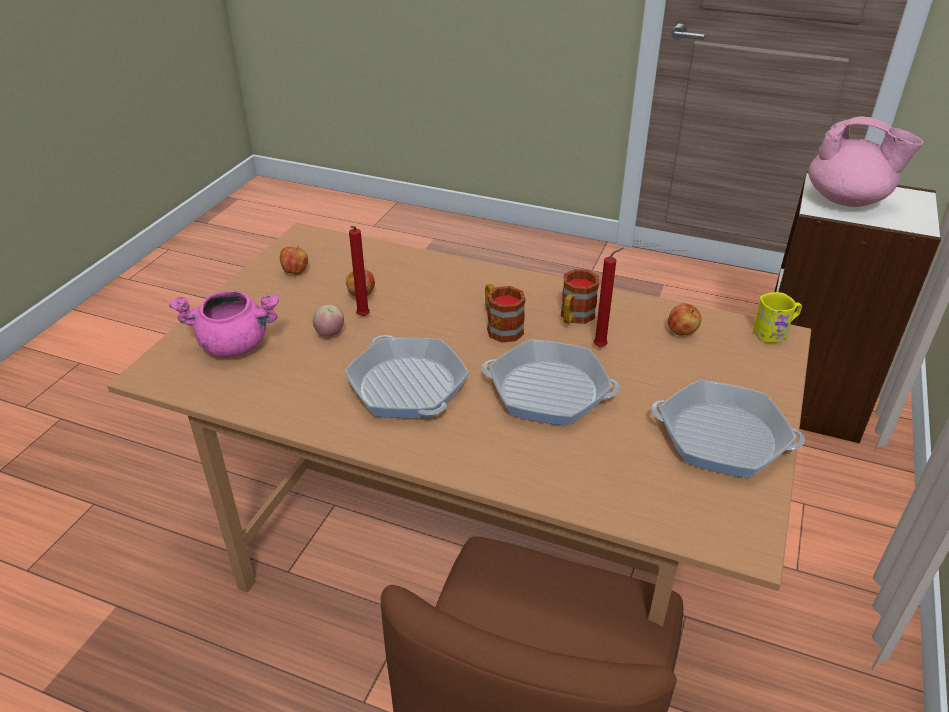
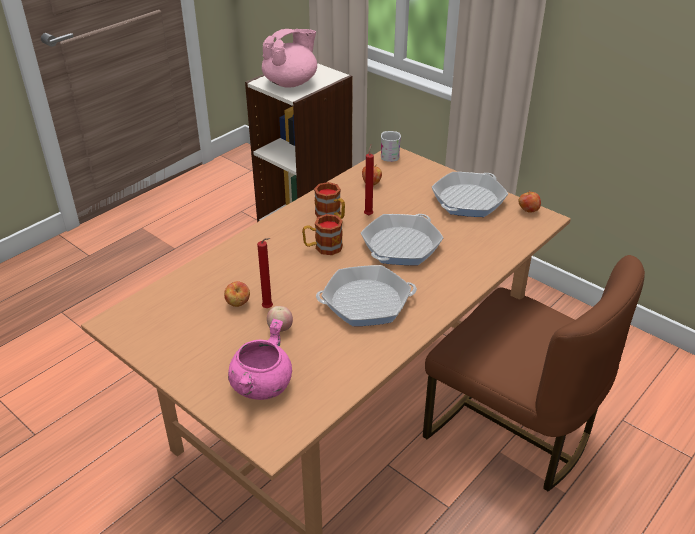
camera: 70 degrees left, 0 degrees up
apple [280,245,308,275] -> apple moved to [519,190,541,213]
yellow mug [753,292,802,343] -> white mug [381,131,401,162]

